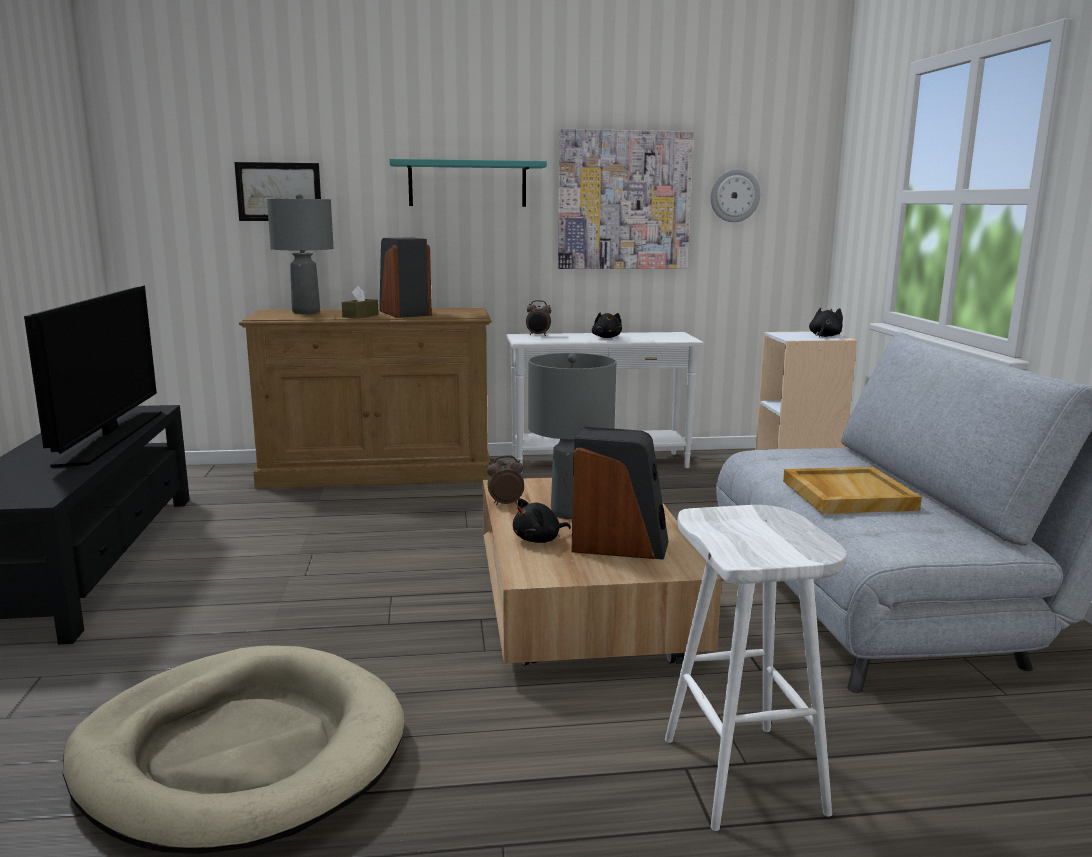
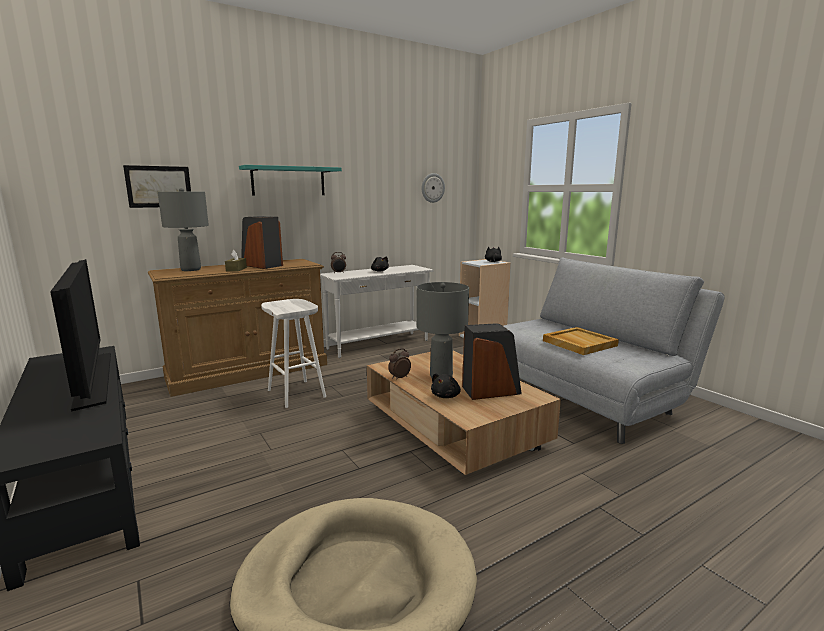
camera: 25 degrees left, 0 degrees up
picture [558,129,694,269] -> none
white stool [665,505,847,831] -> white stool moved to [261,299,326,408]

